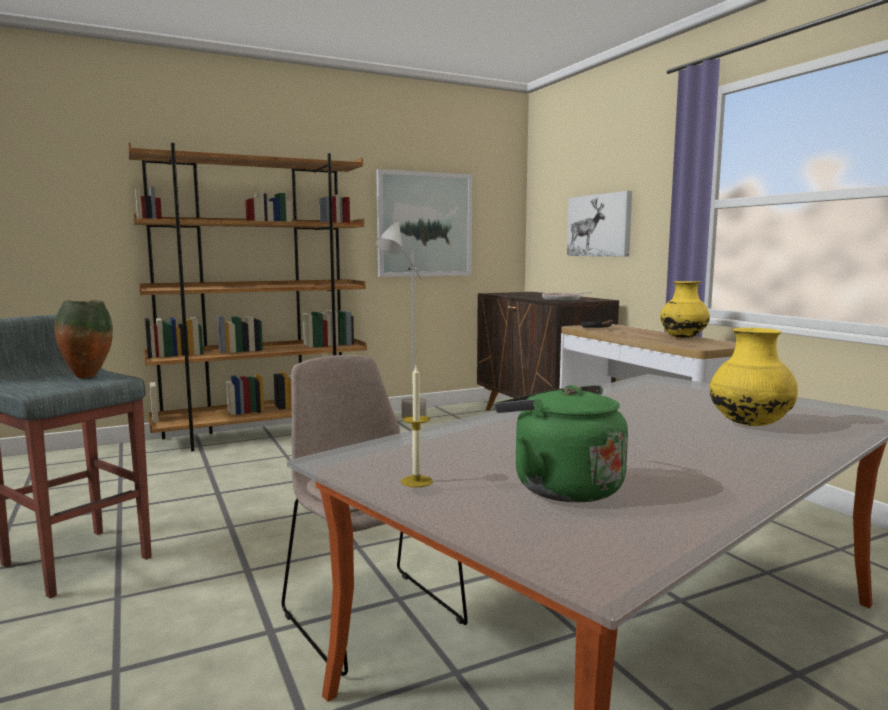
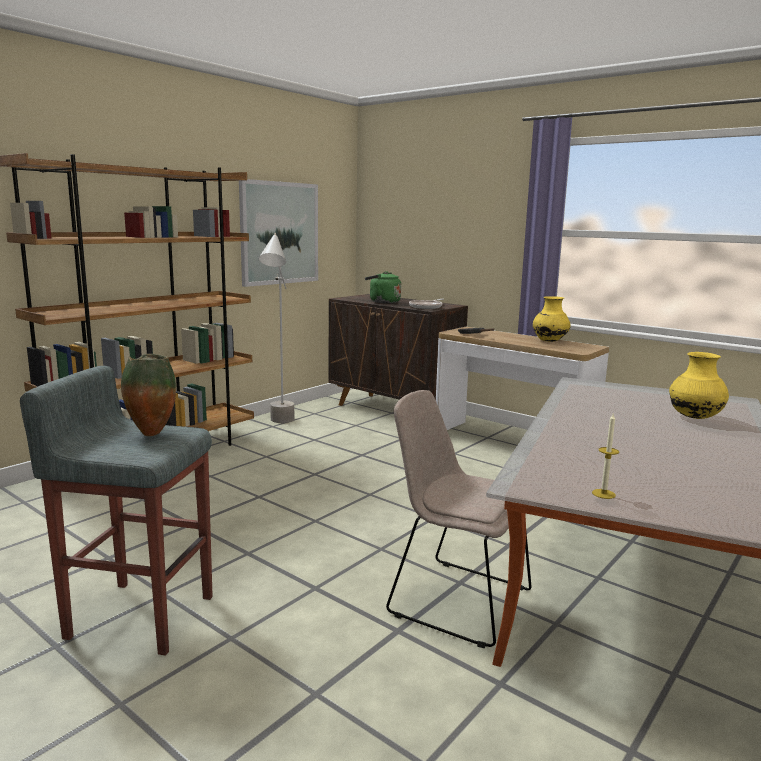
camera: 25 degrees left, 5 degrees up
green kettle [495,385,628,502] -> green kettle moved to [365,271,401,303]
picture [567,191,632,256] -> none

